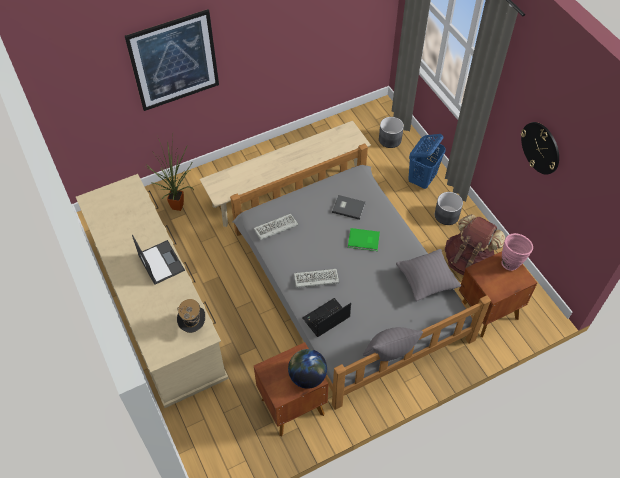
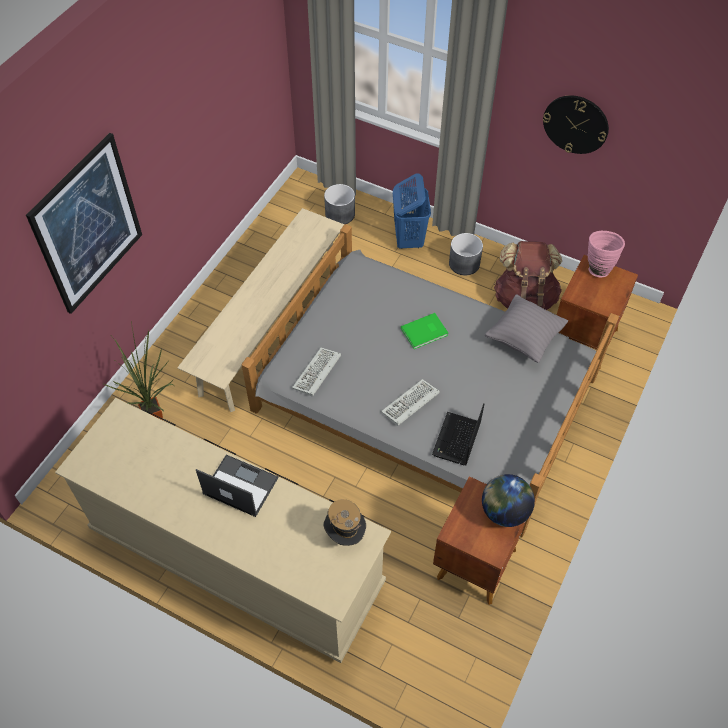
camera: 35 degrees left, 0 degrees up
grey book [332,195,366,220] -> none
grey pillow [363,327,423,361] -> none

